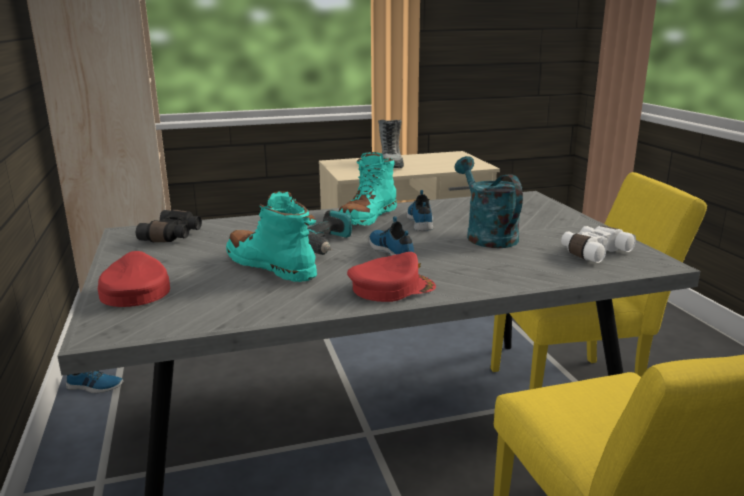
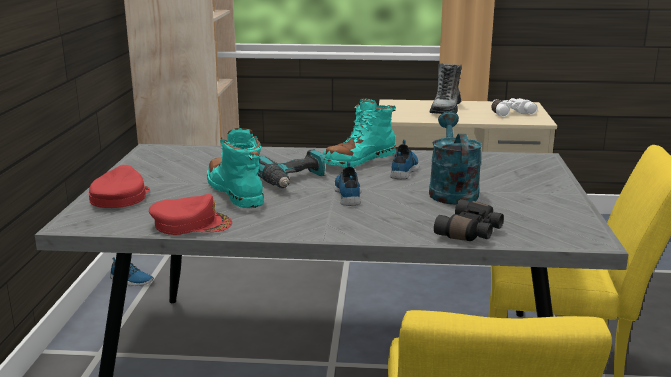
camera: 20 degrees right, 0 degrees up
black binoculars [136,209,202,242] -> black binoculars moved to [434,199,504,241]
red cap [347,252,436,302] -> red cap moved to [149,194,232,235]
white binoculars [561,226,636,263] -> white binoculars moved to [491,98,538,117]

